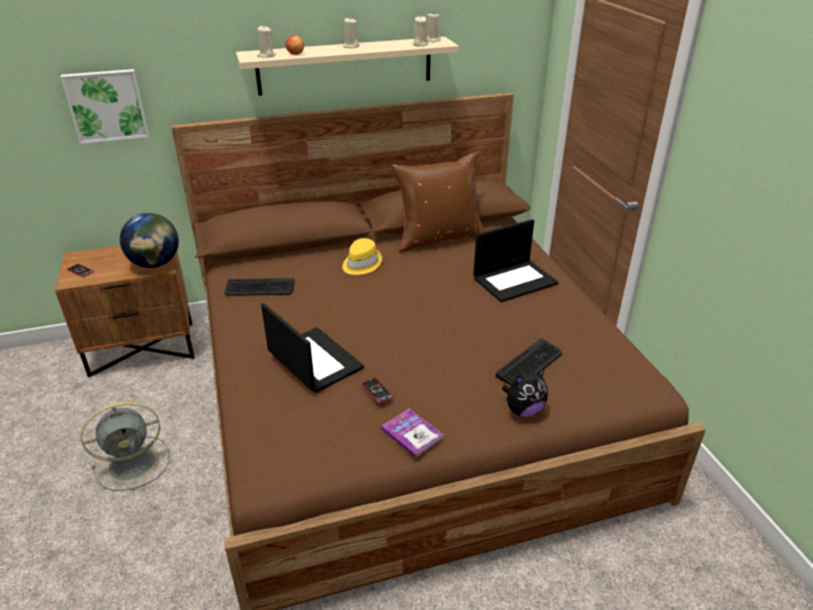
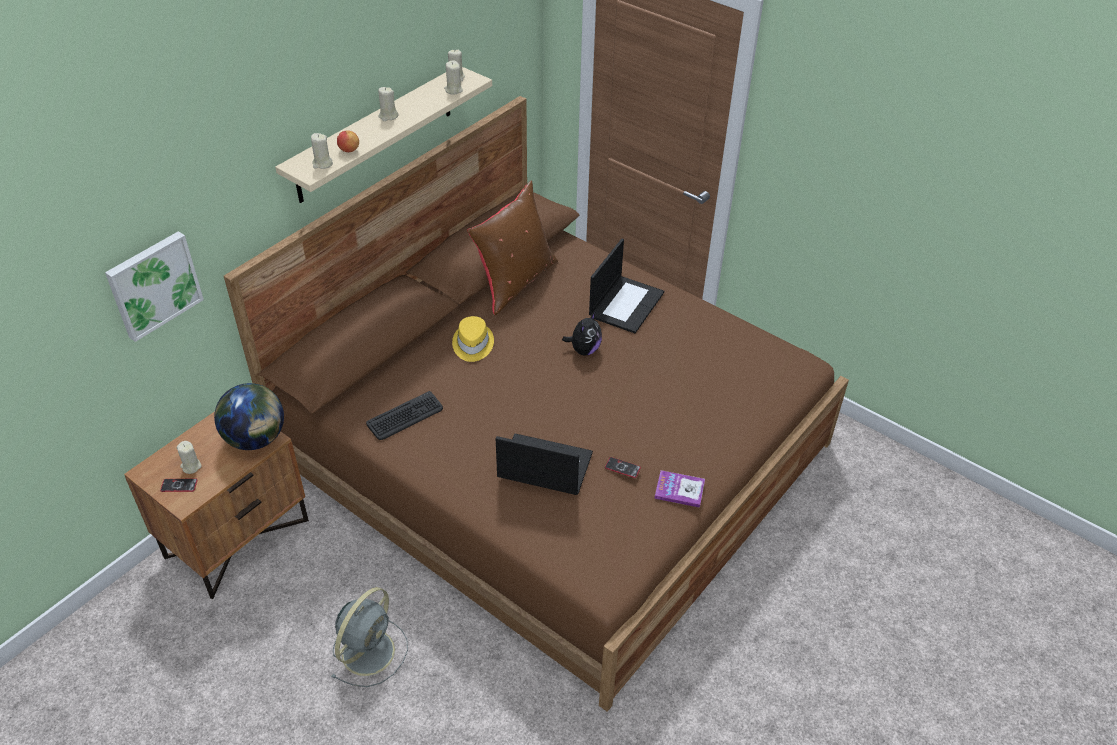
camera: 35 degrees left, 10 degrees up
keyboard [496,338,562,385] -> none
plush toy [502,368,548,417] -> plush toy moved to [562,312,602,356]
none -> beige candle [177,441,202,474]

